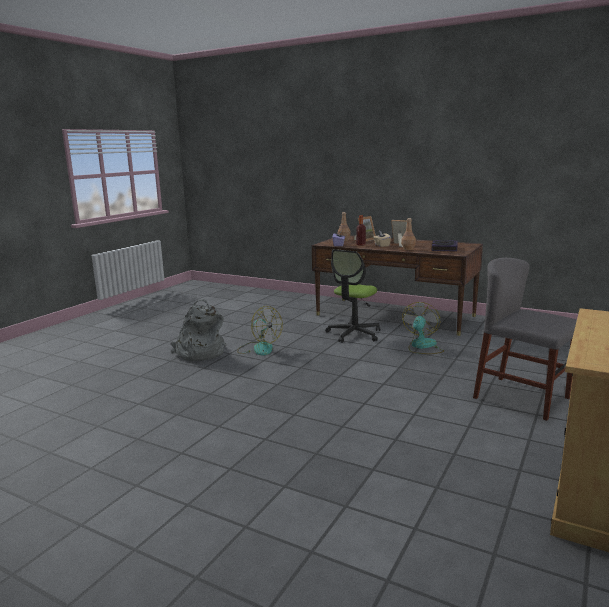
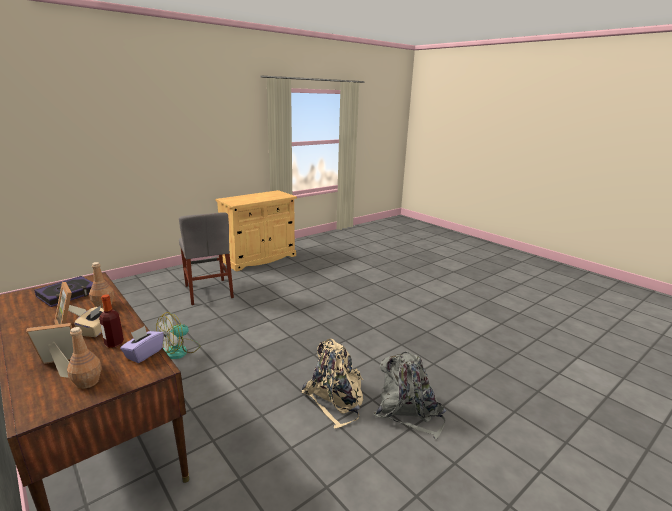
camera: 160 degrees left, 5 degrees up
fan [237,306,283,356] -> beige backpack [302,339,363,429]
office chair [325,249,380,343] -> none

